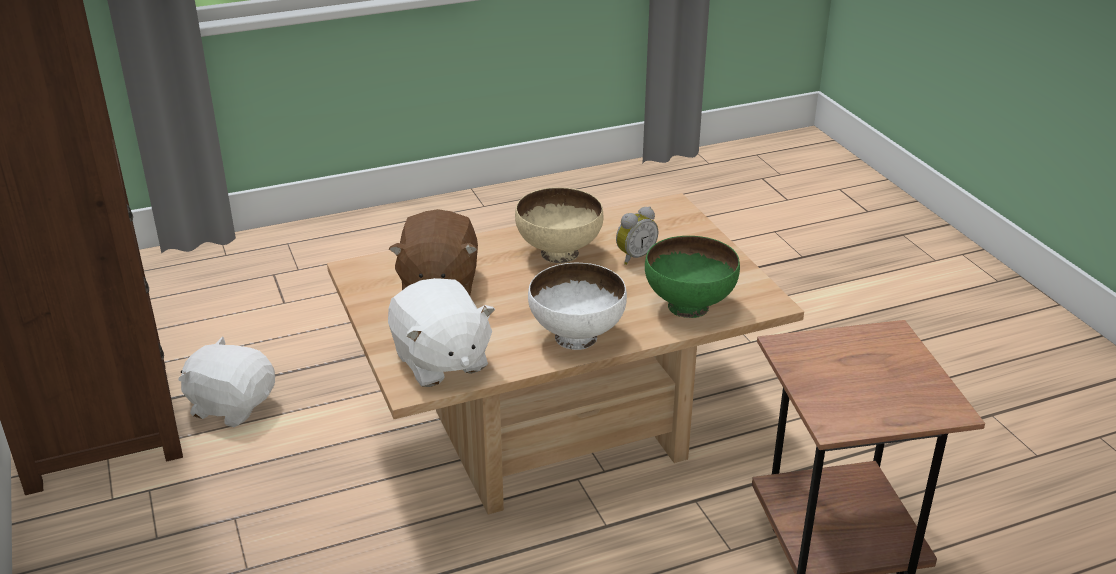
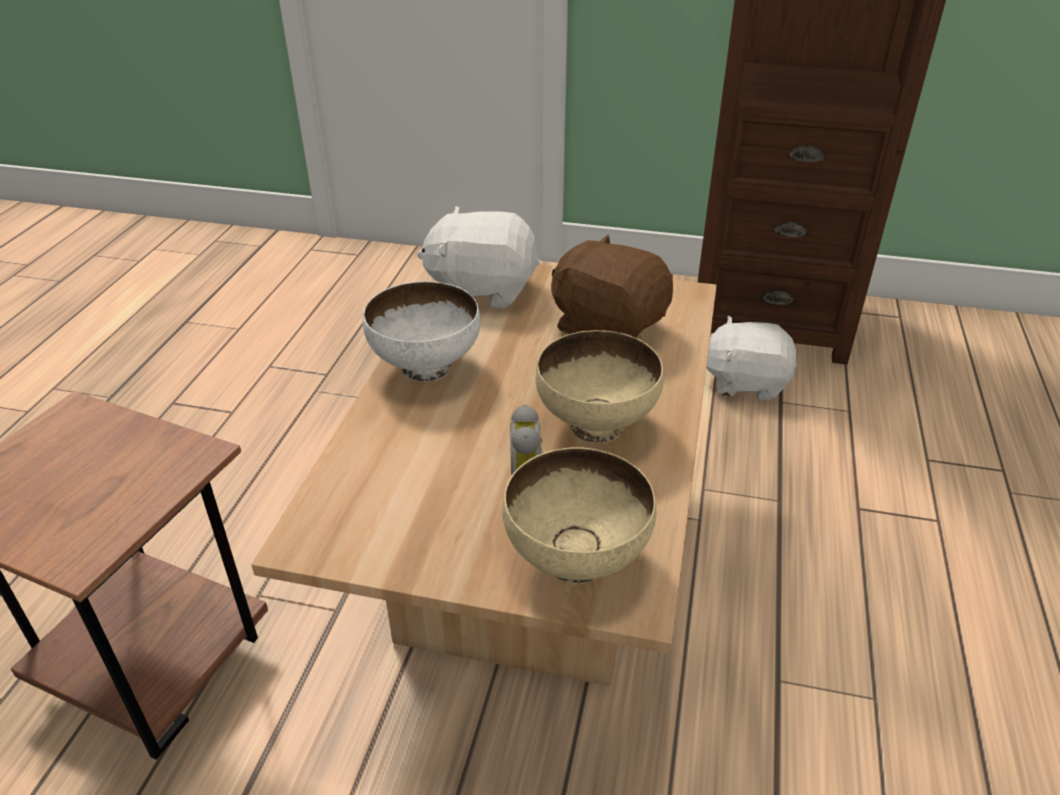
camera: 125 degrees right, 5 degrees up
white plush toy [178,336,275,428] -> white plush toy turned 135 degrees counterclockwise [706,316,797,401]
green bowl [645,236,740,318] -> none
none -> beige bowl [502,447,656,584]

